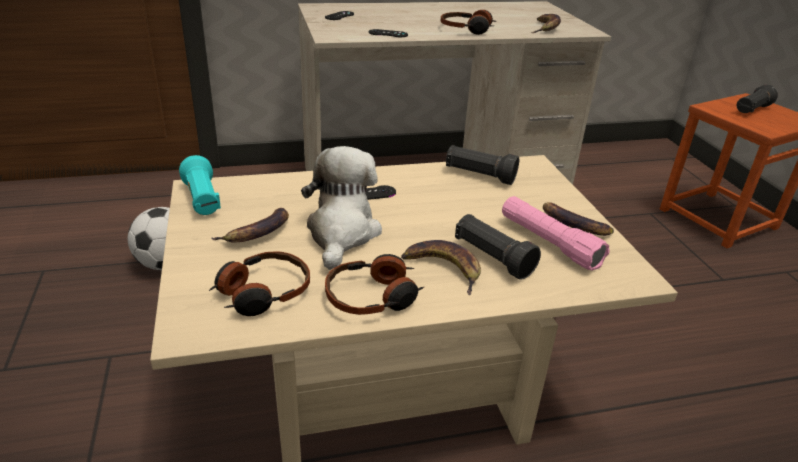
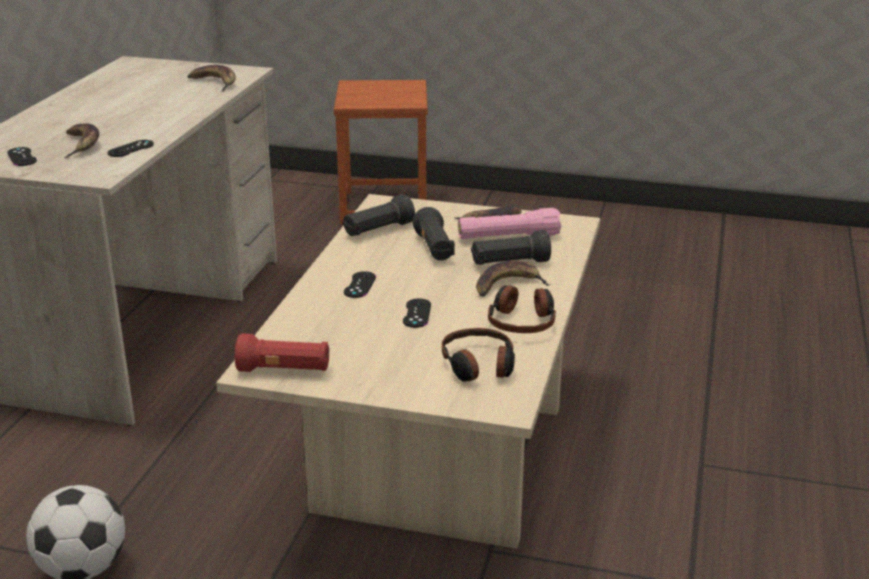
camera: 60 degrees left, 5 degrees down
turquoise flashlight [179,155,221,215] -> red flashlight [235,333,329,372]
banana [211,208,289,242] -> banana moved to [64,123,99,158]
plush toy [301,146,382,270] -> black game controller [403,298,431,328]
headphones [441,10,497,35] -> none
black flashlight [737,85,778,113] -> black flashlight moved to [412,207,455,261]

